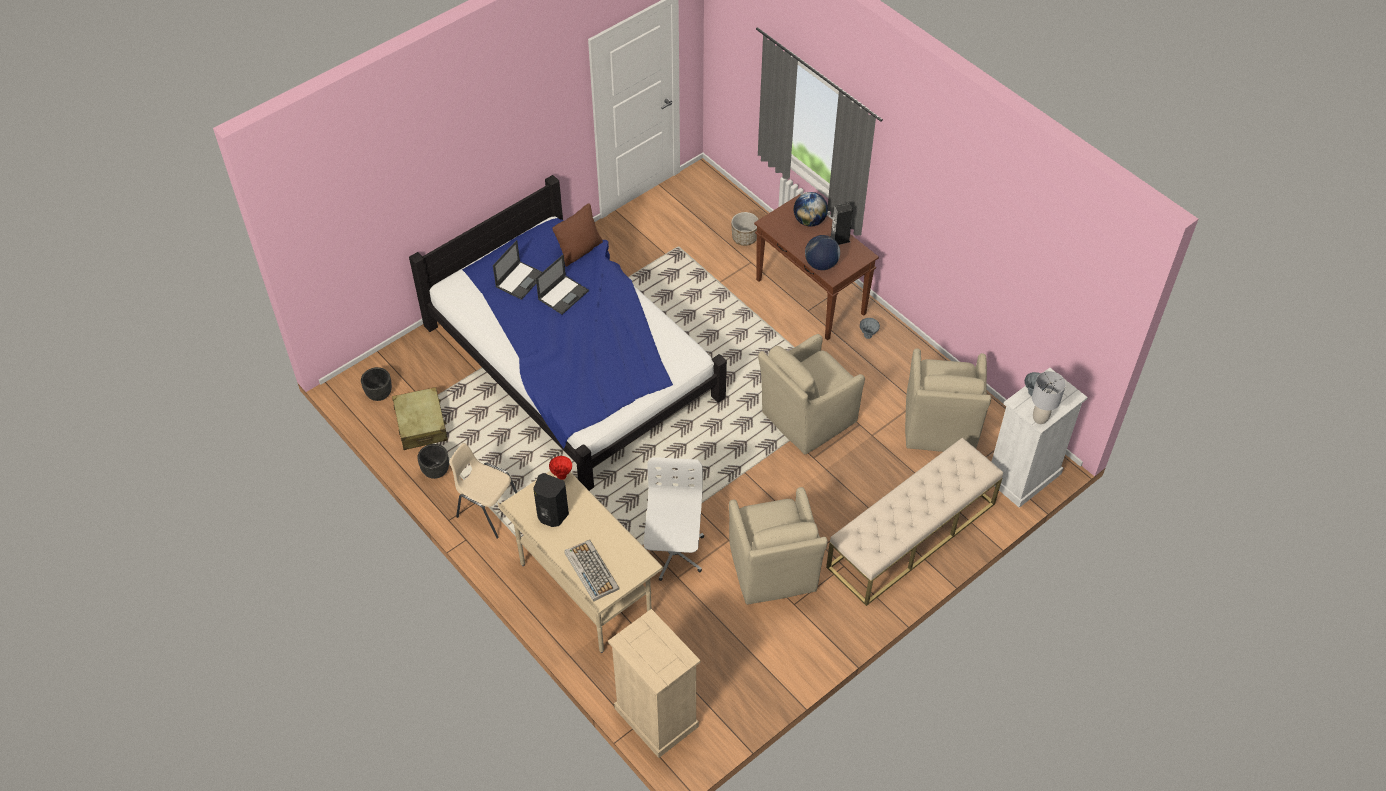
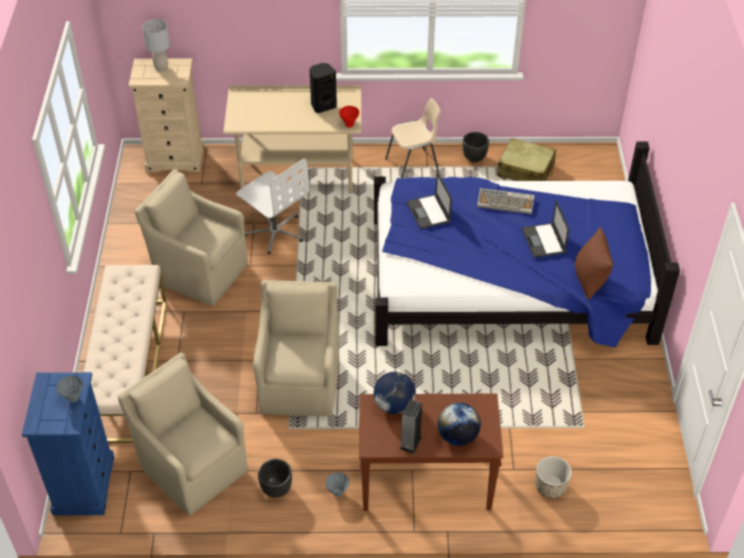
camera: 130 degrees right, 5 degrees down
black planter [361,367,392,401] -> black planter moved to [258,459,292,498]
laptop [493,240,542,300] -> laptop moved to [406,172,452,229]
keyboard [564,540,619,602] -> keyboard moved to [477,188,534,214]
white dresser [992,368,1088,508] -> blue dresser [22,372,114,515]
grey table lamp [1032,371,1066,424] -> grey table lamp moved to [142,19,170,71]

